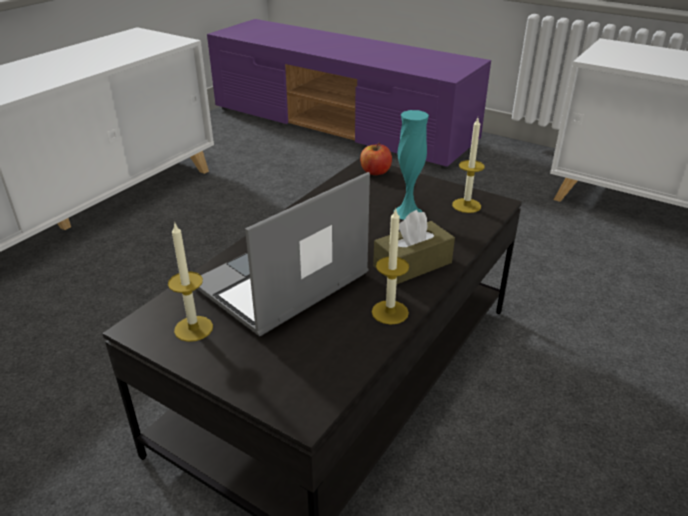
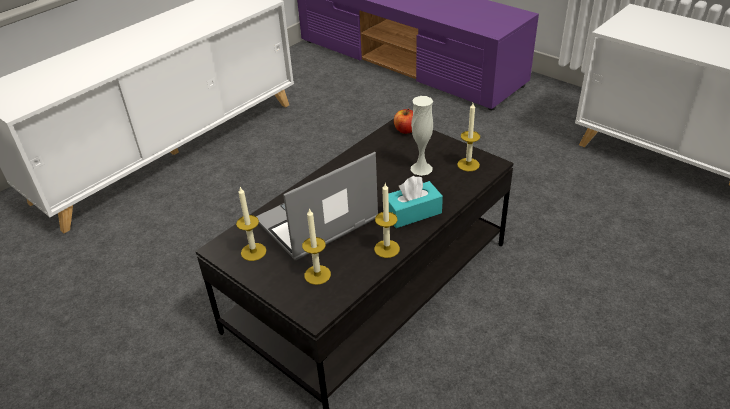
camera: 10 degrees right, 5 degrees up
brown tissue box [373,210,455,284] -> turquoise tissue box [388,176,443,228]
turquoise vase [394,110,429,220] -> white vase [410,96,433,176]
none -> candle [302,208,331,285]

